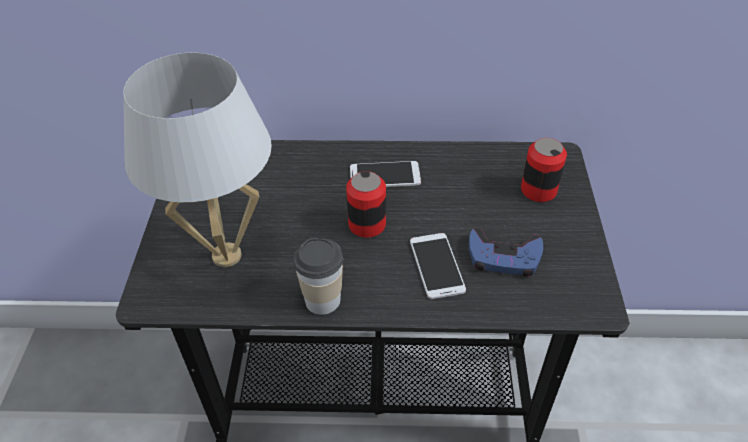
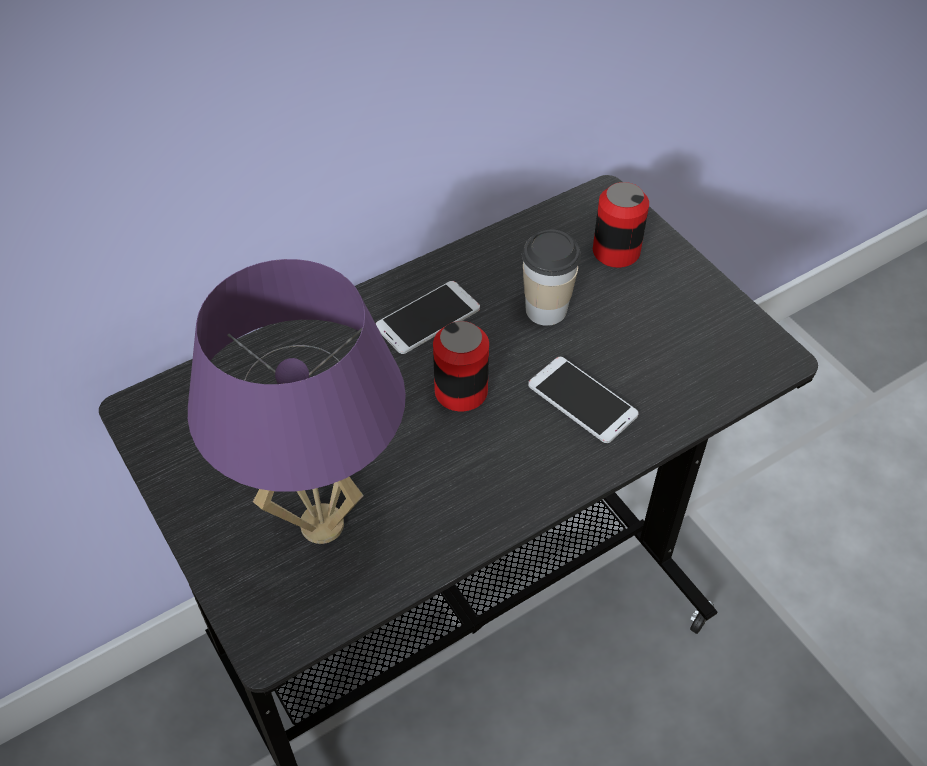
camera: 35 degrees left, 5 degrees up
white table lamp [123,53,272,267] -> purple table lamp [188,259,406,544]
cup [293,238,343,315] -> cup moved to [522,230,581,326]
blue game controller [468,228,543,277] -> none

